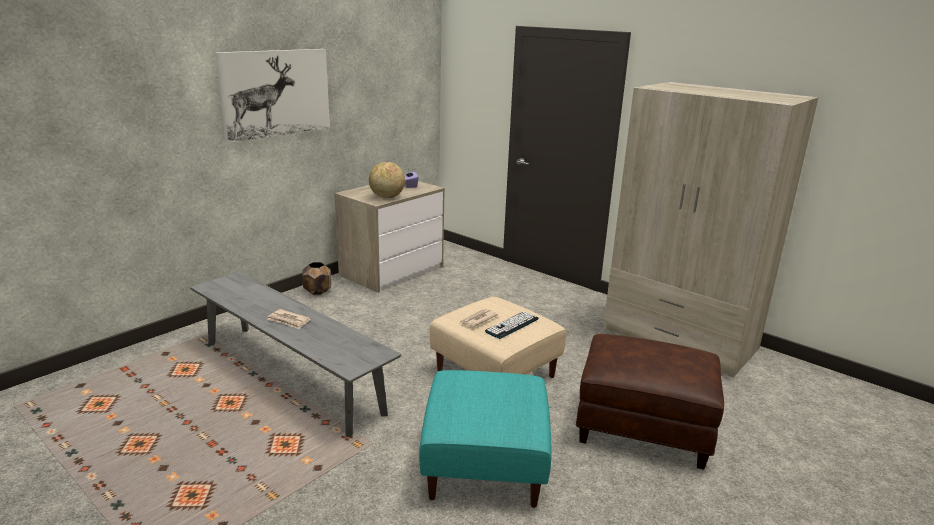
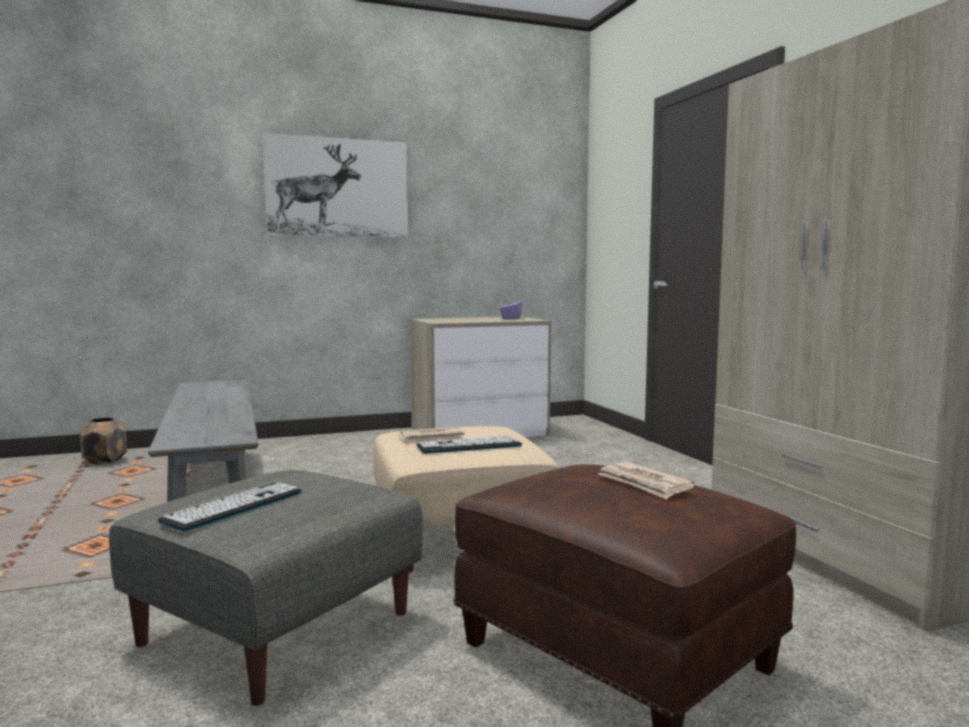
camera: 30 degrees right, 15 degrees down
newspaper [267,309,311,329] -> newspaper moved to [598,462,695,499]
brown planter [302,262,332,295] -> brown planter moved to [80,418,127,465]
globe [369,162,405,198] -> none
turquoise ottoman [419,370,552,508] -> grey ottoman [109,470,423,706]
none -> keyboard [158,483,301,531]

